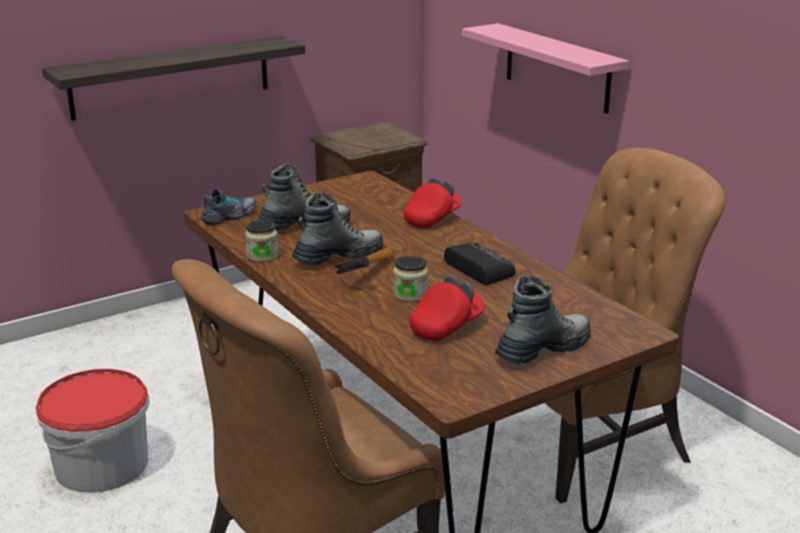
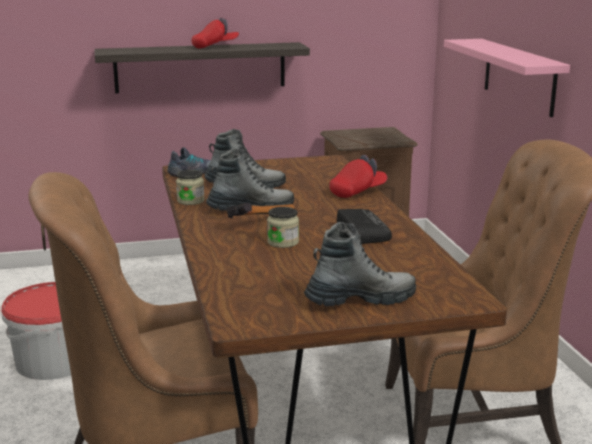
camera: 20 degrees right, 5 degrees down
red cap [409,275,485,341] -> red cap moved to [191,17,239,48]

